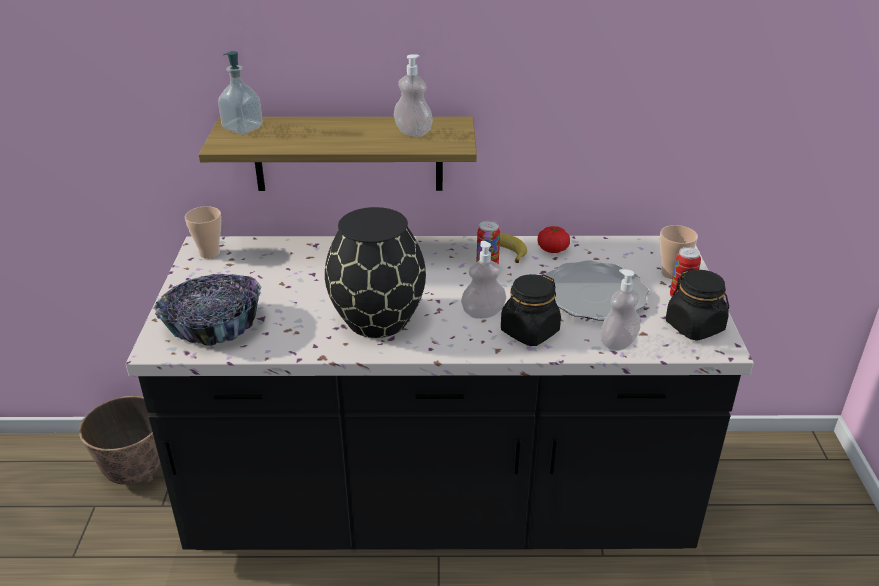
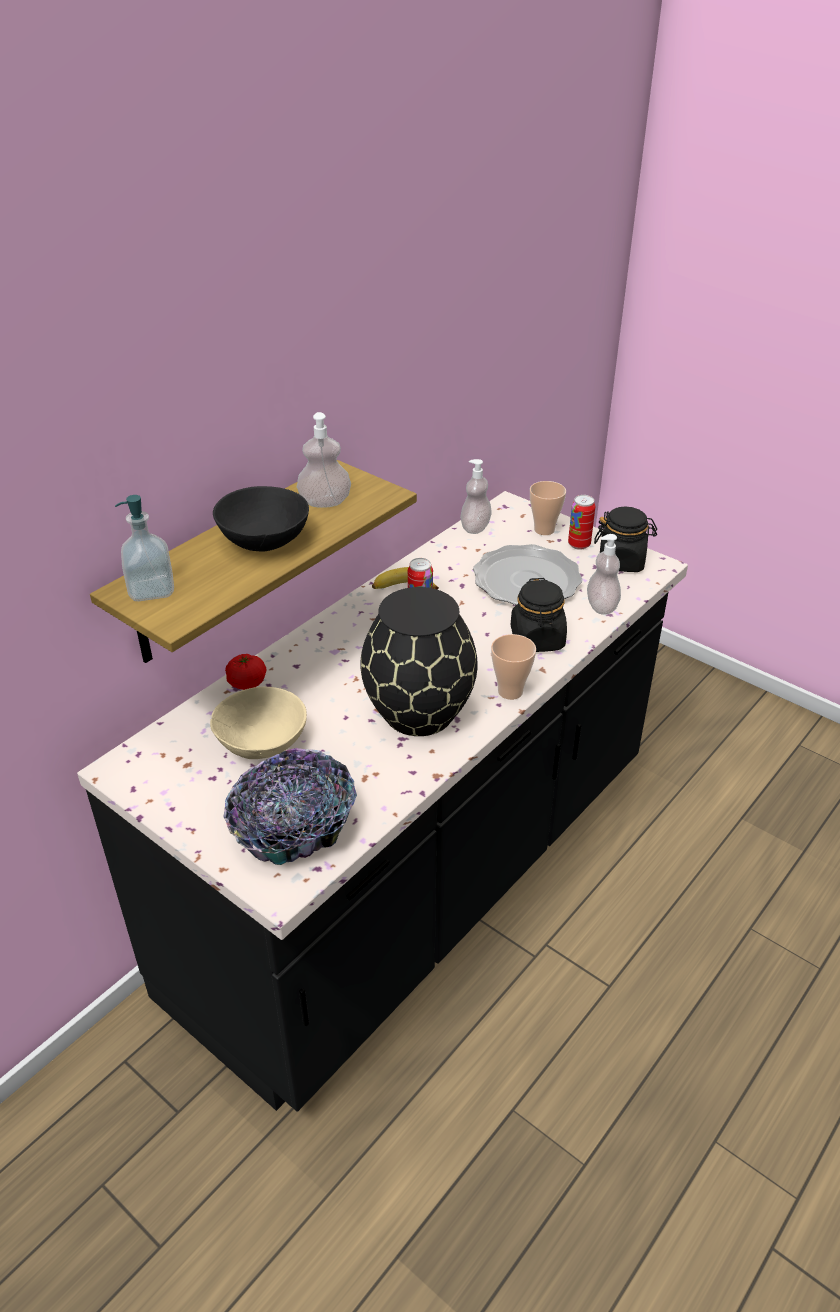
camera: 50 degrees left, 5 degrees up
planter [79,396,160,485] -> none
cup [185,206,221,259] -> cup moved to [491,634,536,700]
soap dispenser [461,241,506,319] -> soap dispenser moved to [460,459,492,534]
tomato [538,226,570,253] -> tomato moved to [225,654,266,690]
none -> beige bowl [210,687,307,759]
none -> black bowl [213,486,309,552]

